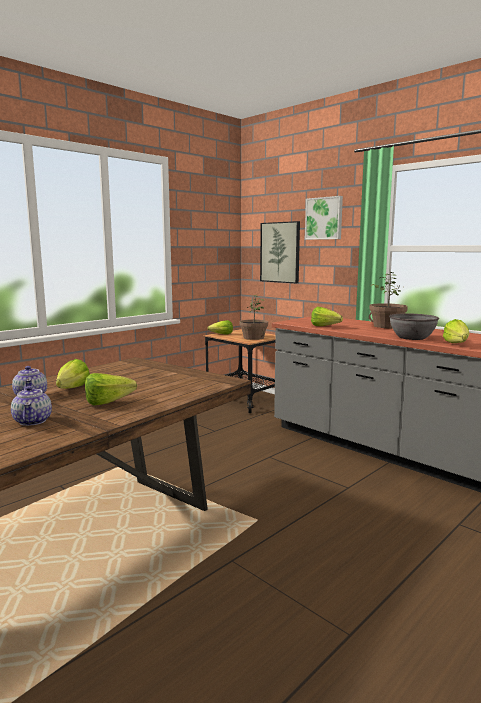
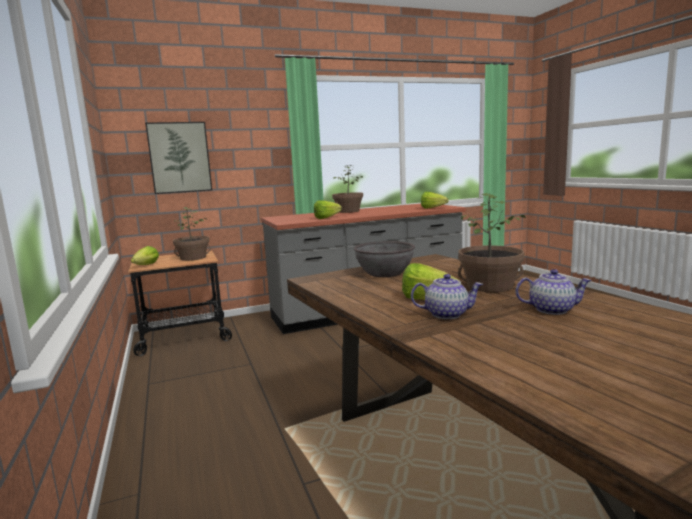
camera: 65 degrees left, 0 degrees up
lettuce [85,373,137,405] -> potted plant [458,193,526,292]
picture [305,196,343,240] -> none
grey bowl [389,313,439,340] -> grey bowl moved to [354,241,415,277]

